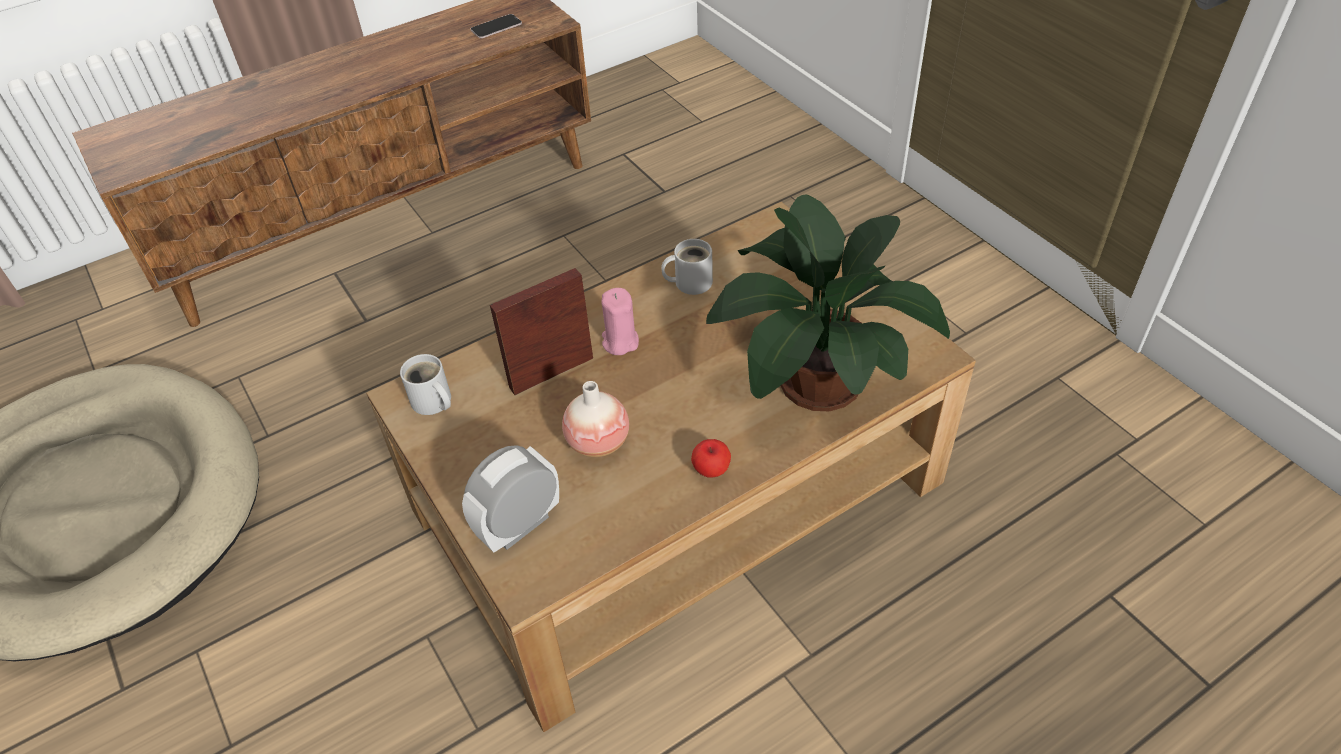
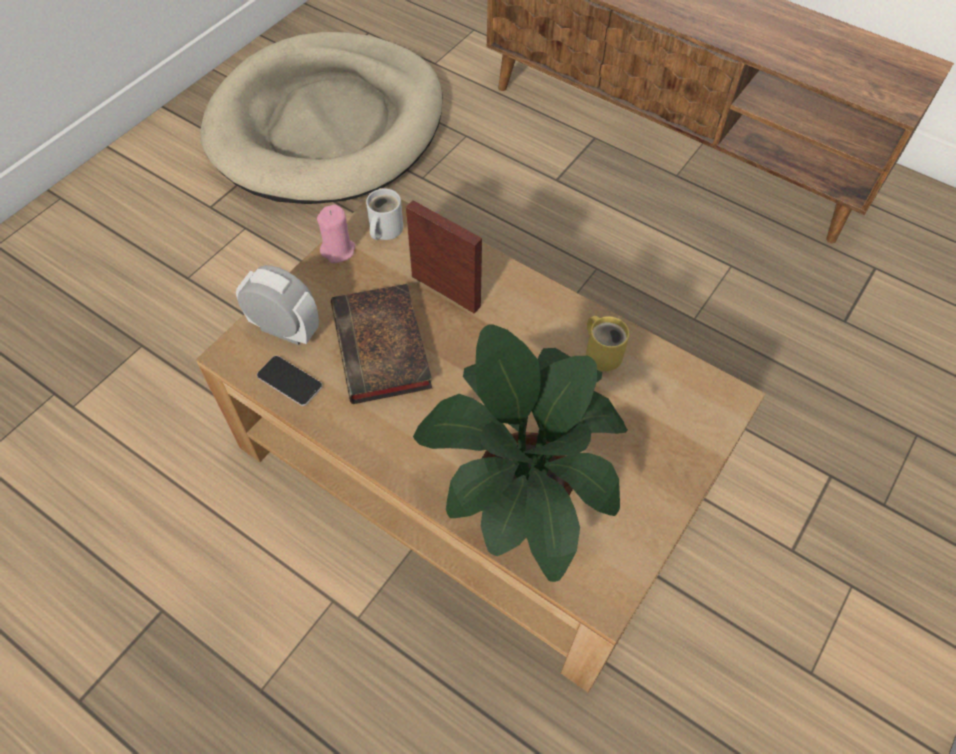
camera: 65 degrees right, 10 degrees up
phone [470,14,522,38] -> phone moved to [257,356,323,406]
vase [562,381,629,457] -> book [331,284,432,404]
pink candle [601,288,639,355] -> pink candle moved to [317,205,355,263]
white mug [661,239,713,295] -> yellow mug [586,316,629,371]
apple [691,439,731,478] -> none

